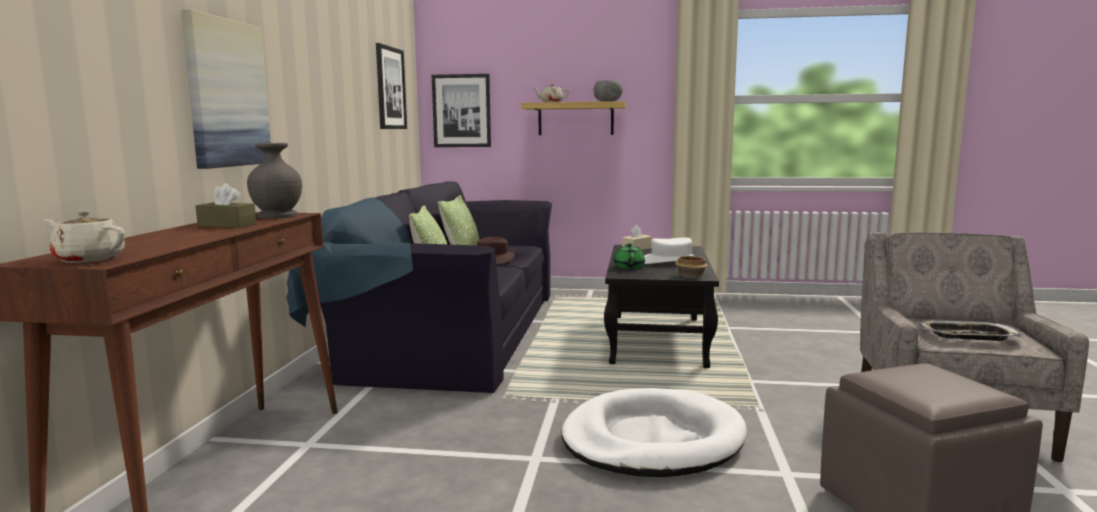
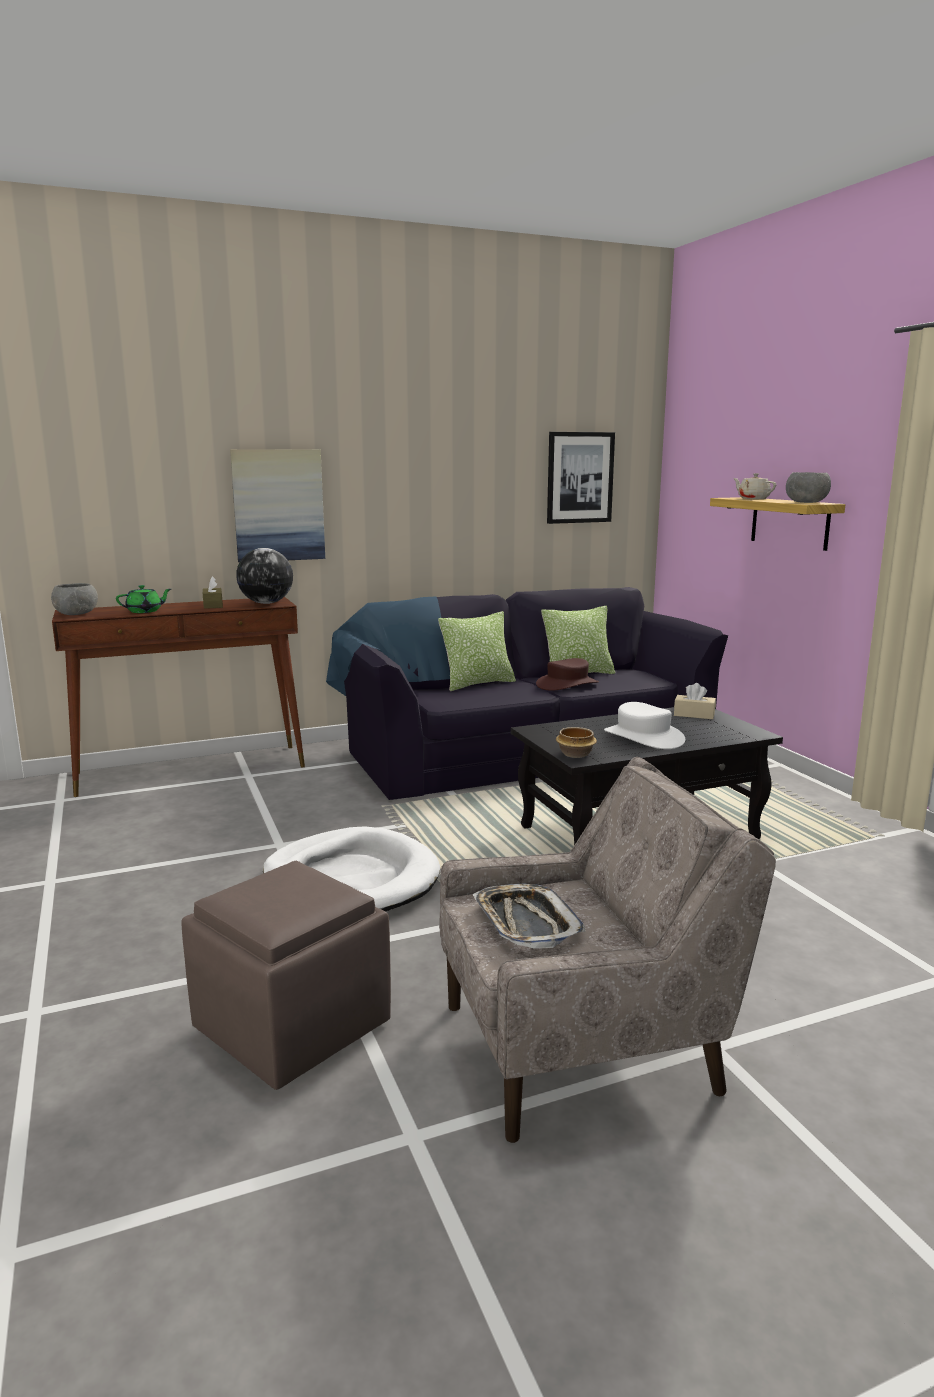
camera: 60 degrees right, 5 degrees up
beige teapot [43,210,125,263] -> grey bowl [51,583,98,615]
grey vase [247,143,302,219] -> globe [236,548,293,604]
picture [432,74,491,147] -> none
green teapot [614,243,645,269] -> green teapot moved to [116,585,171,613]

